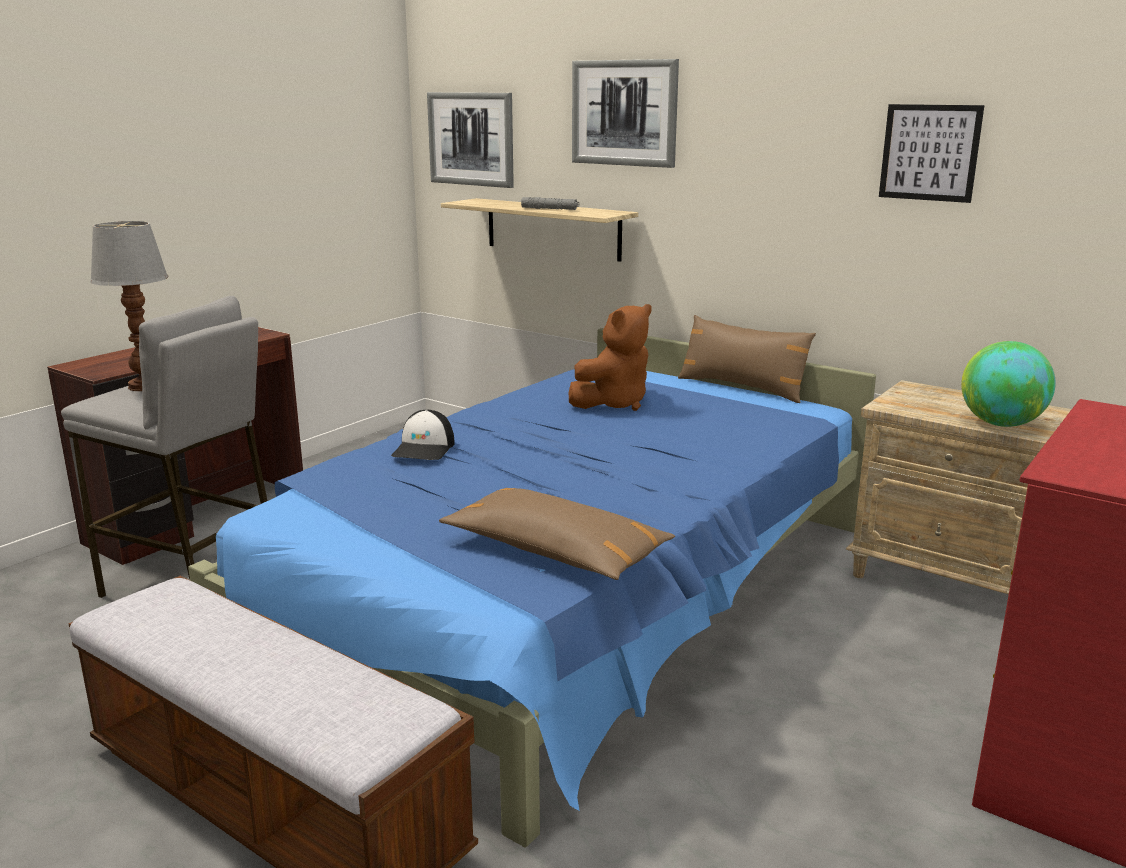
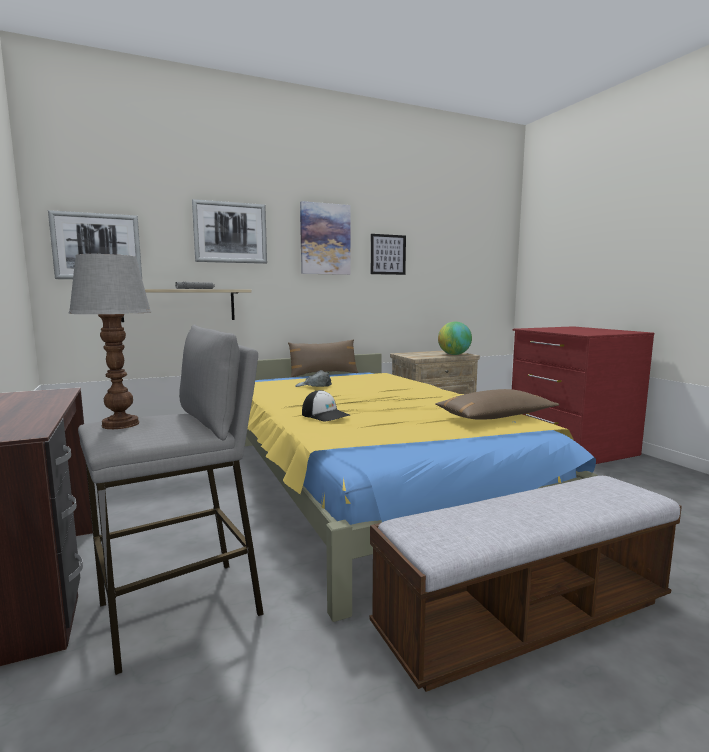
camera: 60 degrees left, 10 degrees down
blue bed [188,328,876,847] -> yellow bed [245,353,597,622]
brown plush toy [568,304,651,411] -> grey cap [295,370,332,387]
none -> picture [300,201,351,275]

